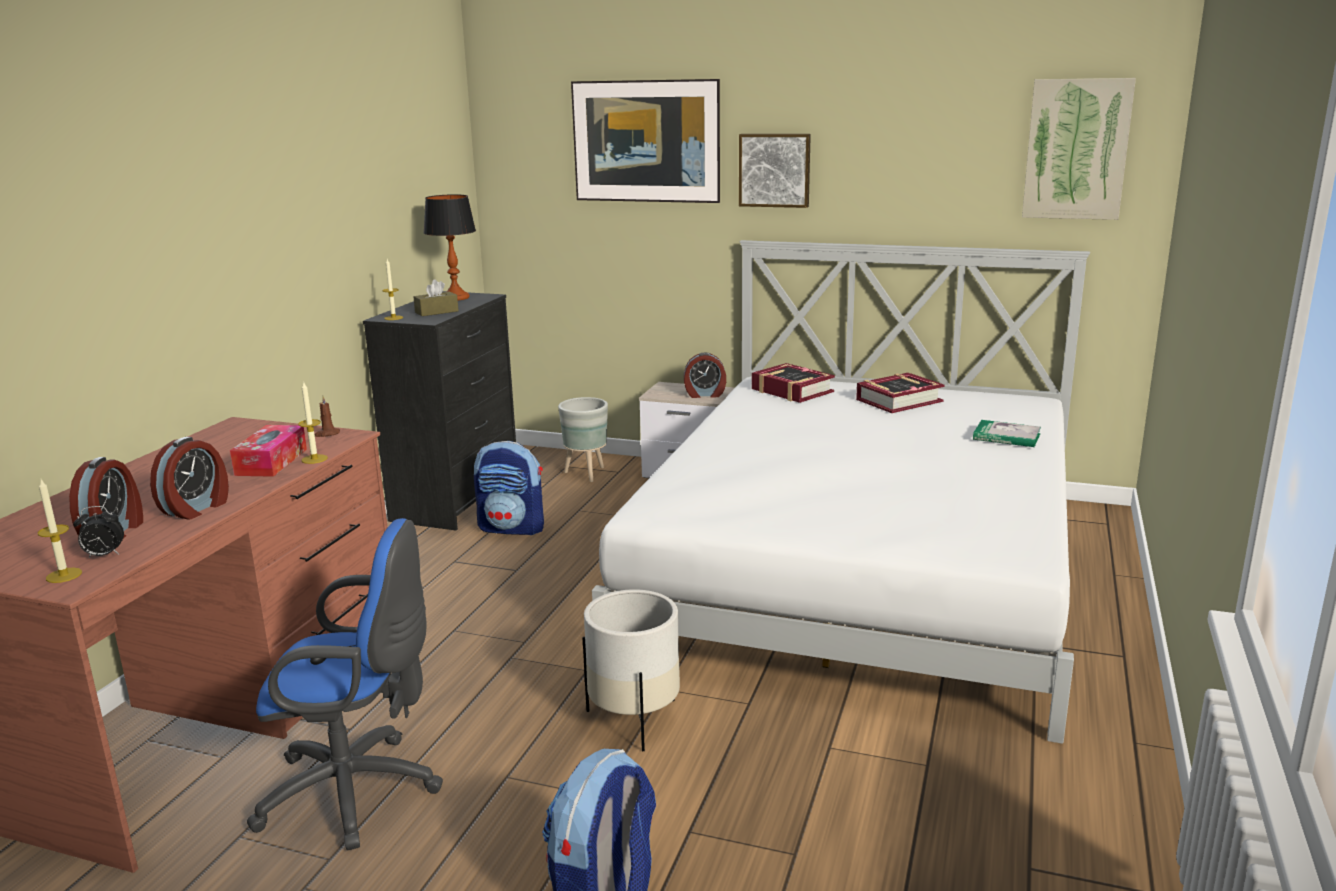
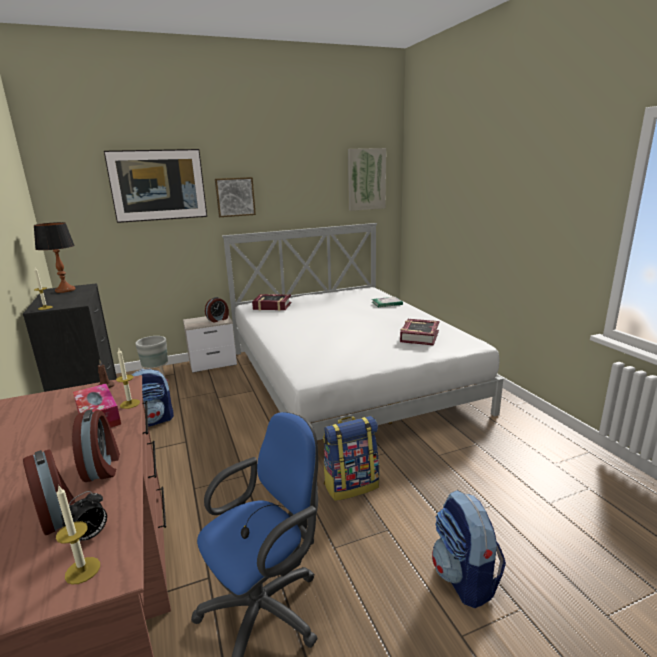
camera: 40 degrees left, 0 degrees up
brown tissue box [414,279,459,316] -> none
white planter [583,589,680,751] -> backpack [323,416,379,501]
book [856,373,945,413] -> book moved to [400,319,439,345]

